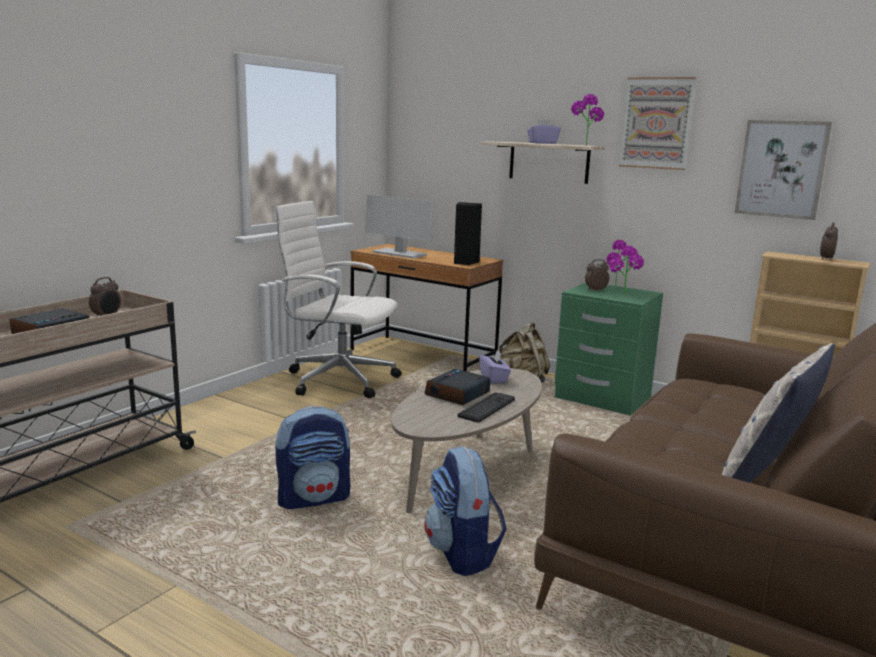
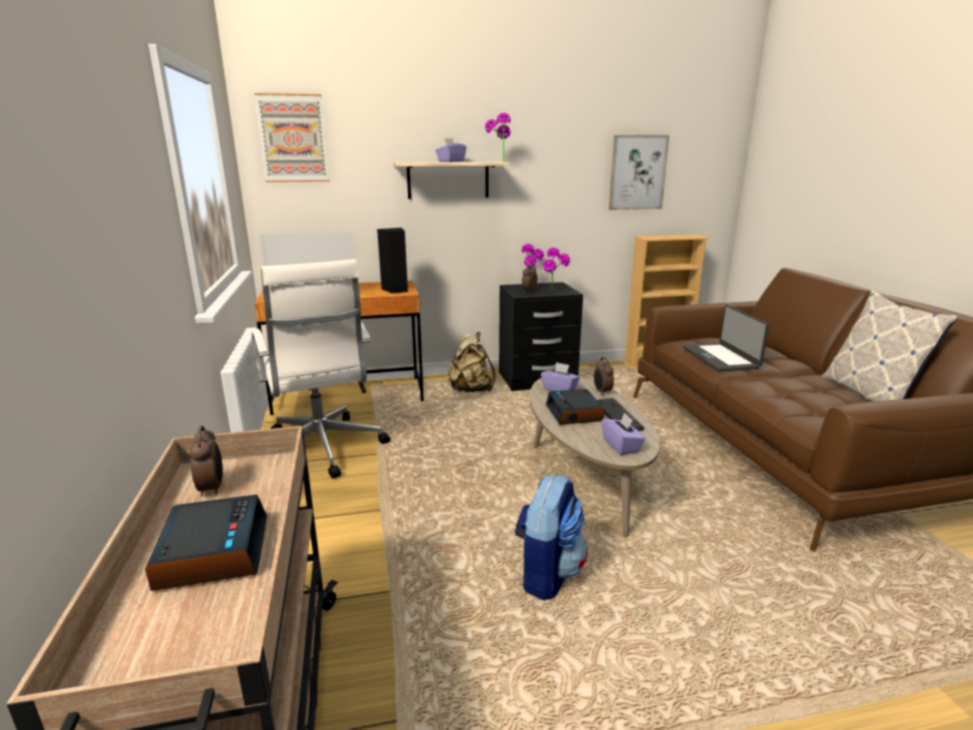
camera: 45 degrees left, 5 degrees up
white office chair [274,201,402,398] -> white office chair turned 90 degrees counterclockwise [251,259,390,479]
backpack [424,446,507,576] -> none
green nightstand [555,283,663,415] -> black nightstand [499,282,583,391]
picture [619,77,696,170] -> picture moved to [254,93,329,182]
alarm clock [820,222,838,260] -> alarm clock moved to [594,357,614,395]
none -> purple tissue box [602,412,645,455]
none -> laptop [683,305,769,371]

